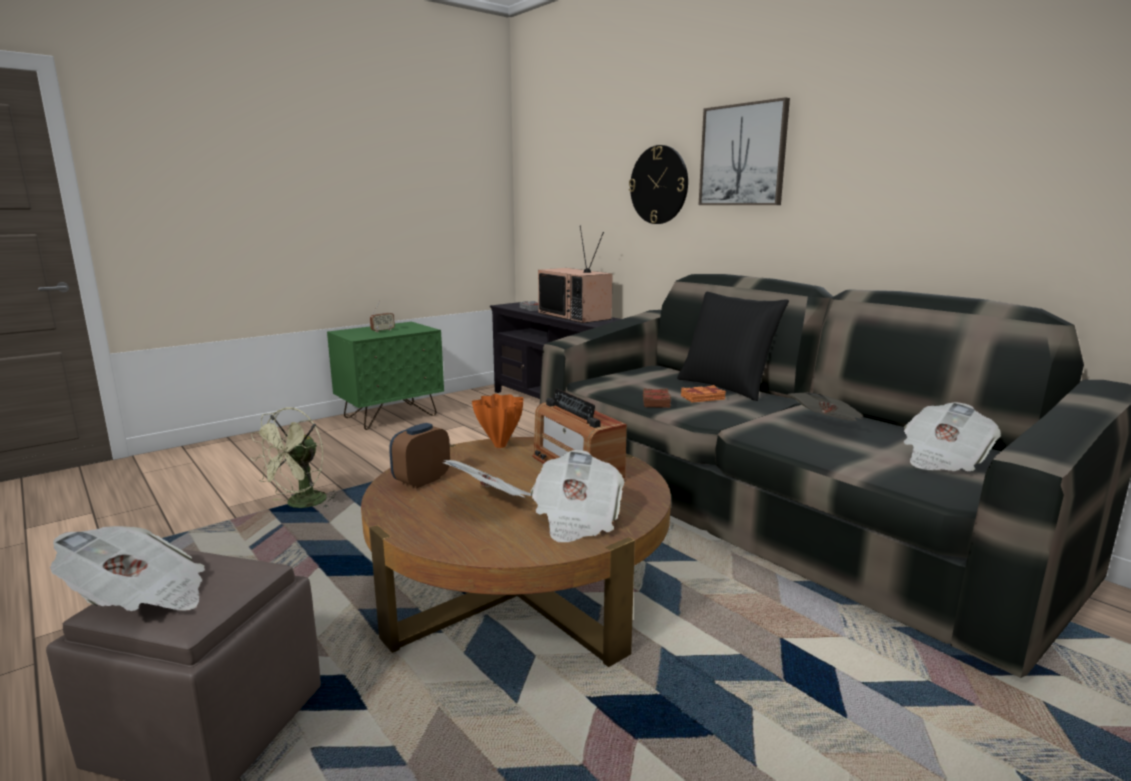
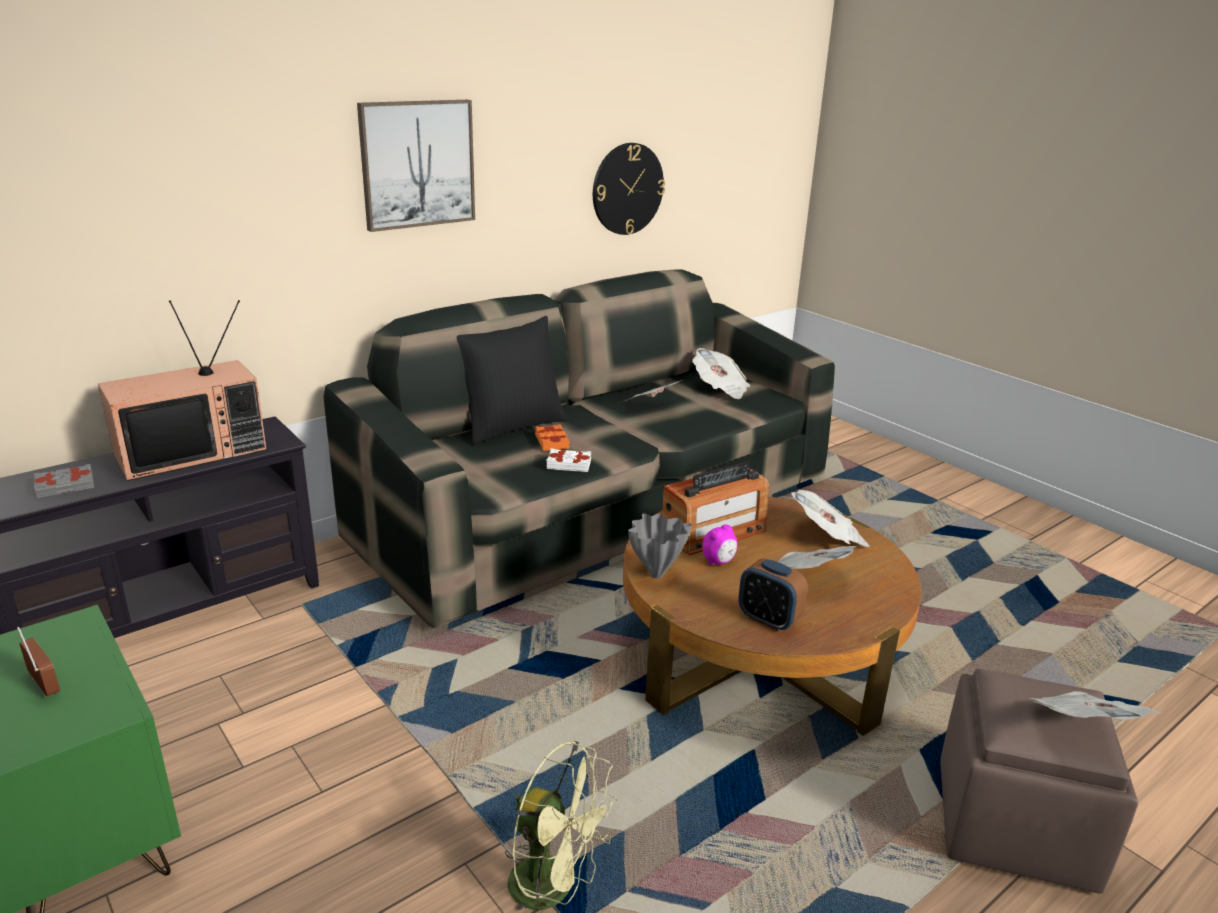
camera: 90 degrees left, 10 degrees up
orange vase [472,394,524,448] -> grey vase [628,514,692,578]
wall clock [629,145,688,224] -> wall clock moved to [593,143,665,235]
brown book [643,388,671,408] -> white book [546,448,591,472]
none -> alarm clock [702,524,737,565]

